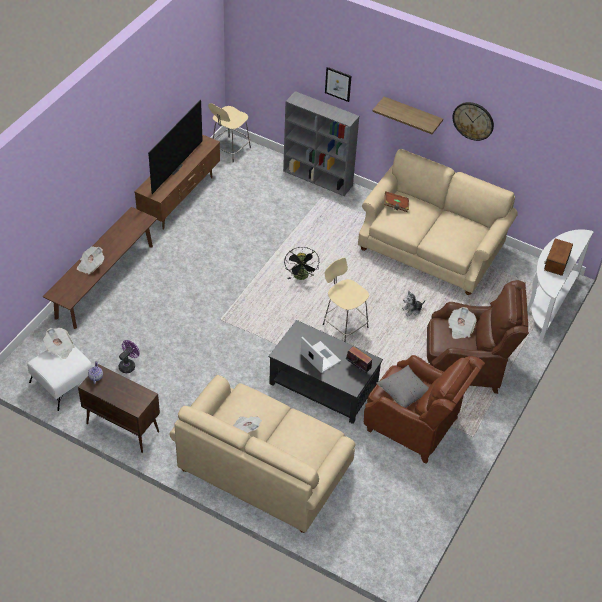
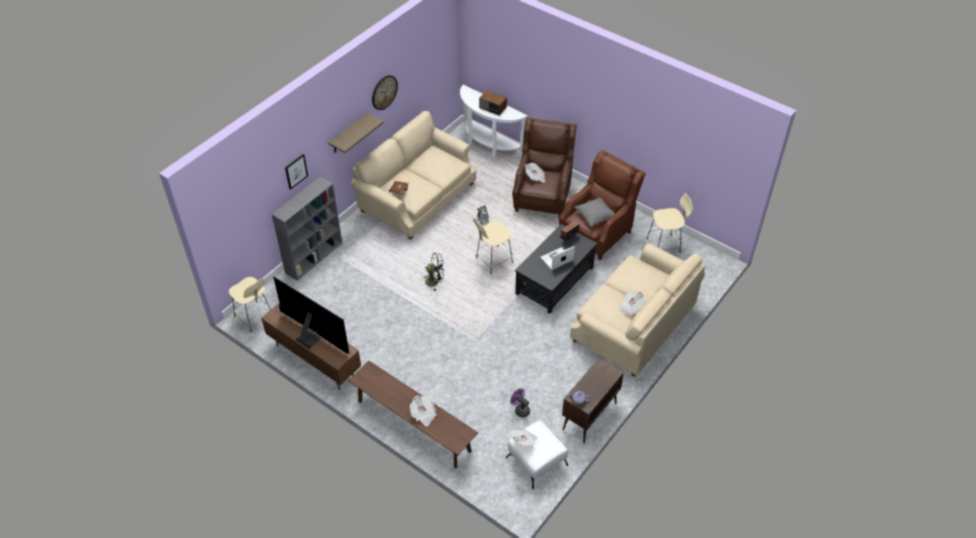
camera: 80 degrees left, 0 degrees up
none -> beige stool [647,193,693,253]

